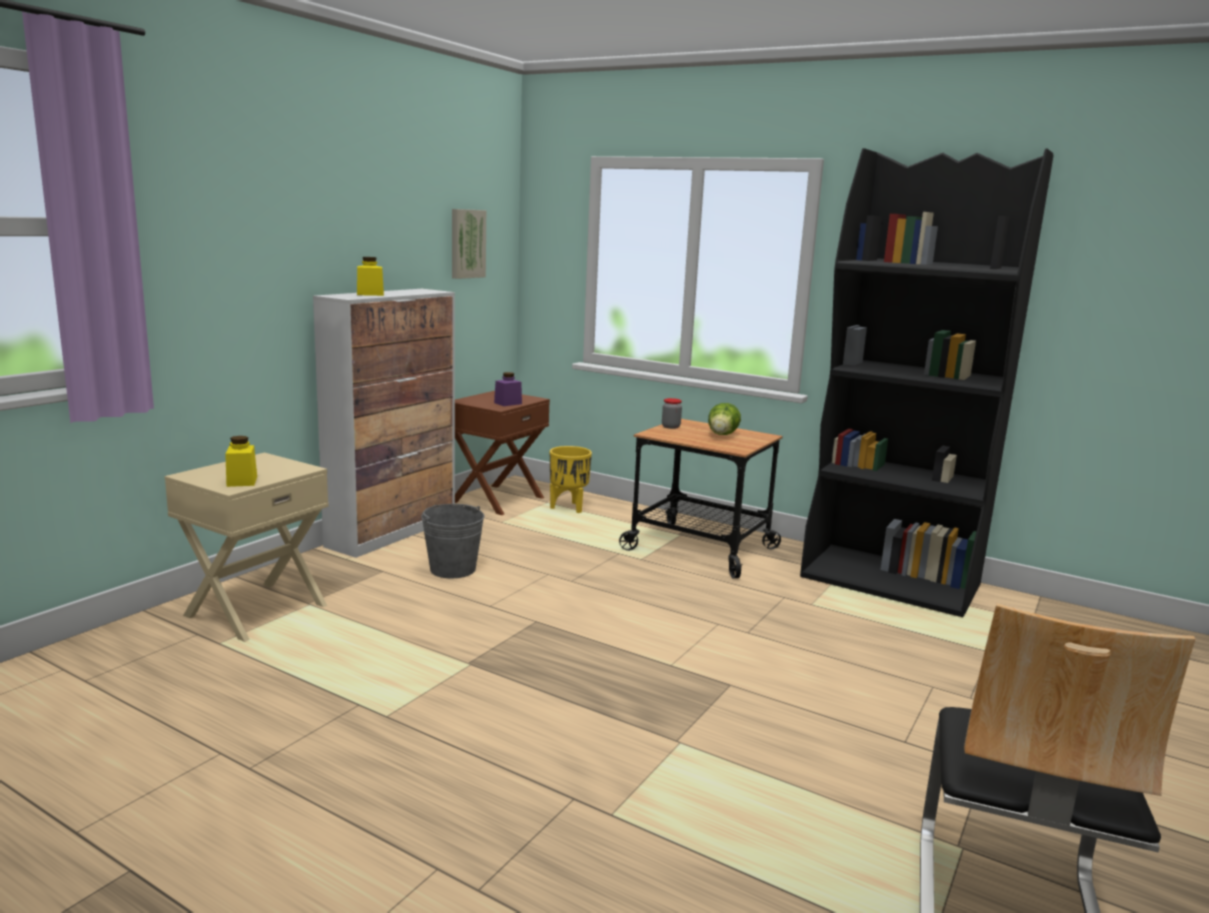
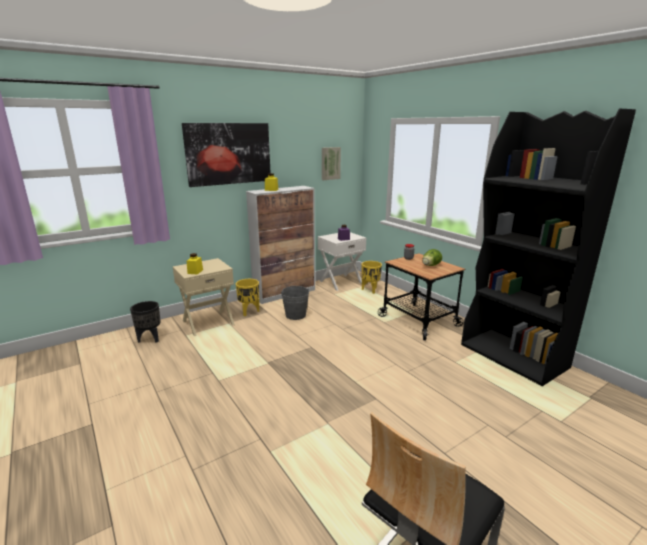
camera: 25 degrees right, 5 degrees up
brown nightstand [455,391,550,515] -> white nightstand [318,232,366,291]
none -> black planter [130,301,161,343]
none -> picture [182,123,270,187]
none -> yellow planter [236,279,259,316]

